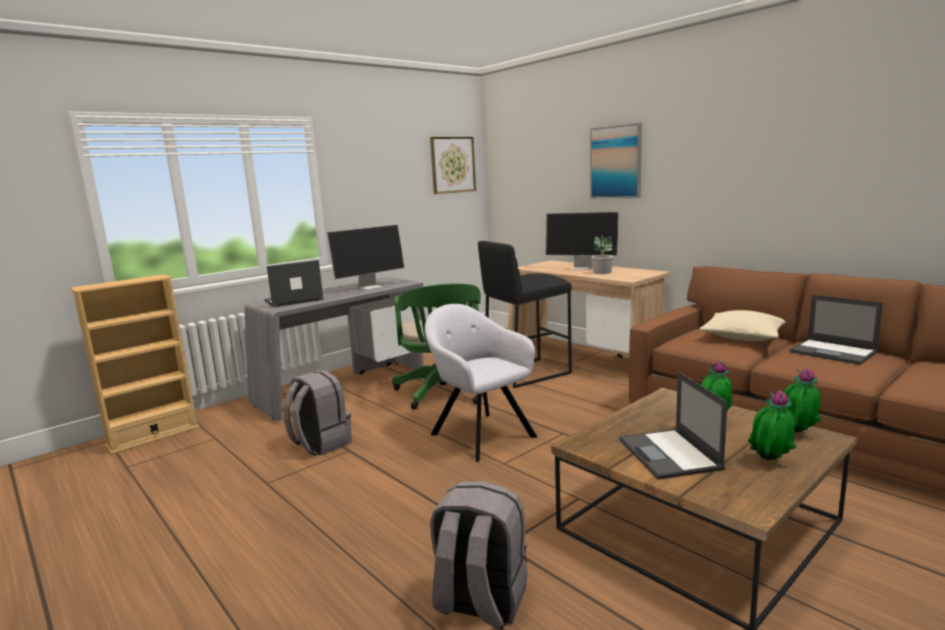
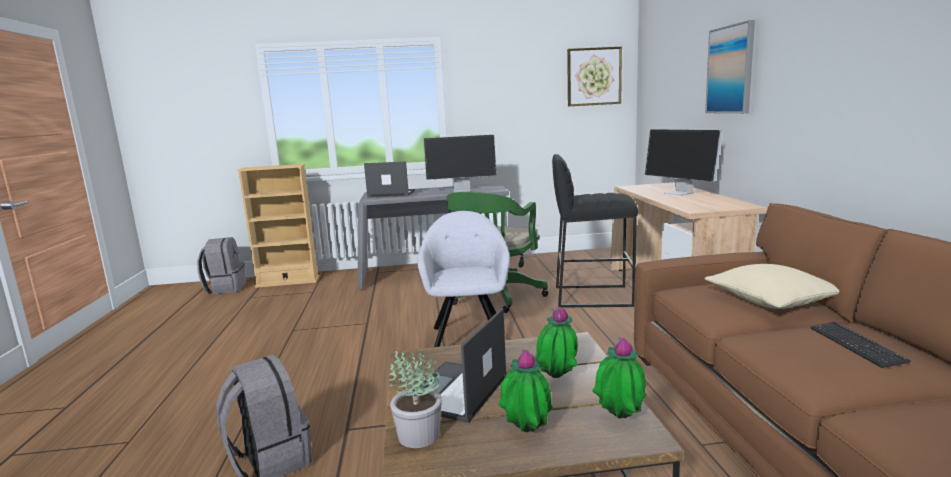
camera: 35 degrees right, 0 degrees up
grey backpack [283,370,352,456] -> grey backpack moved to [197,237,246,294]
potted plant [592,236,614,274] -> potted plant moved to [389,348,442,448]
laptop [790,295,883,365] -> keyboard [810,321,911,368]

